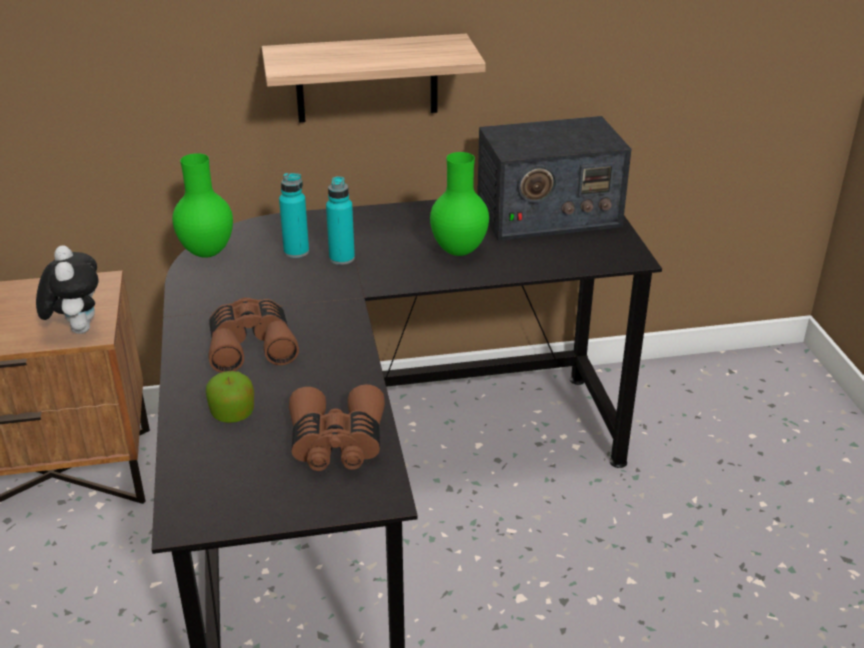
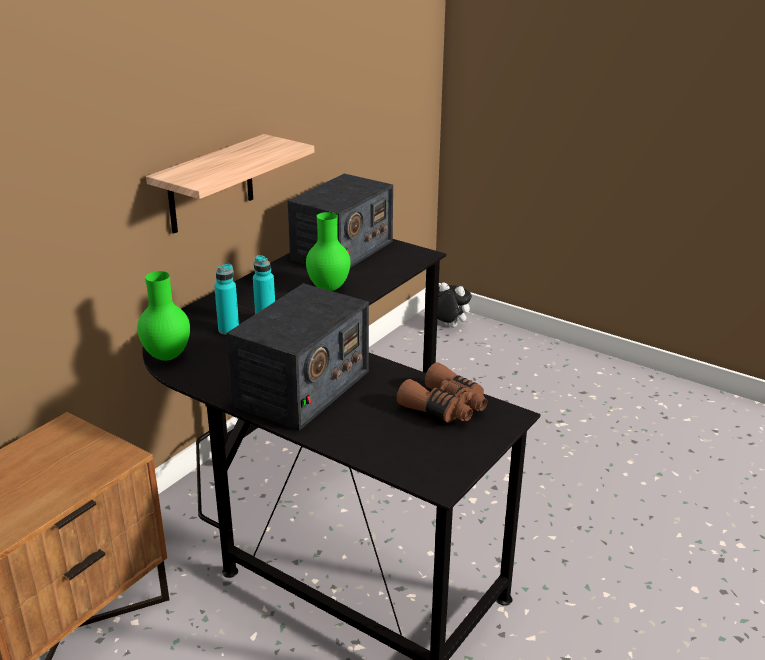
camera: 45 degrees left, 5 degrees down
plush toy [36,245,99,334] -> plush toy moved to [437,282,472,328]
apple [205,371,254,423] -> none
brown binoculars [209,298,299,373] -> radio [226,283,369,431]

